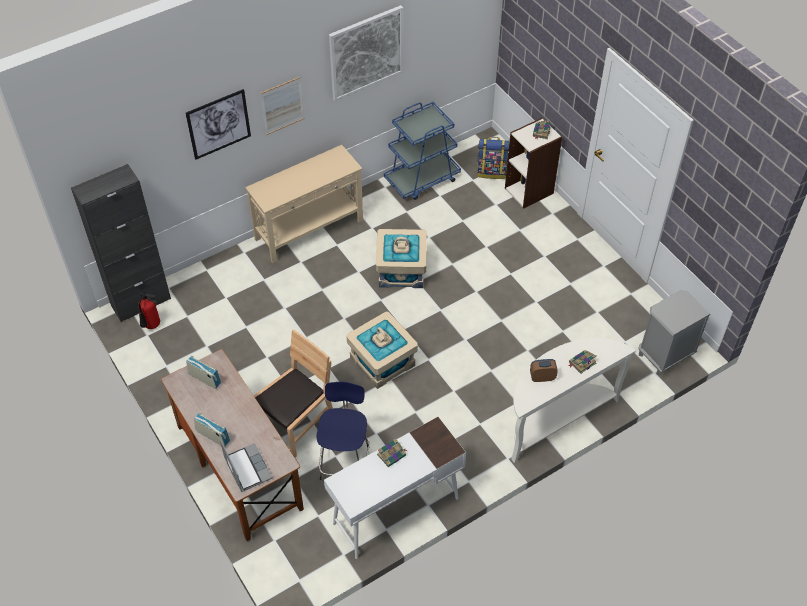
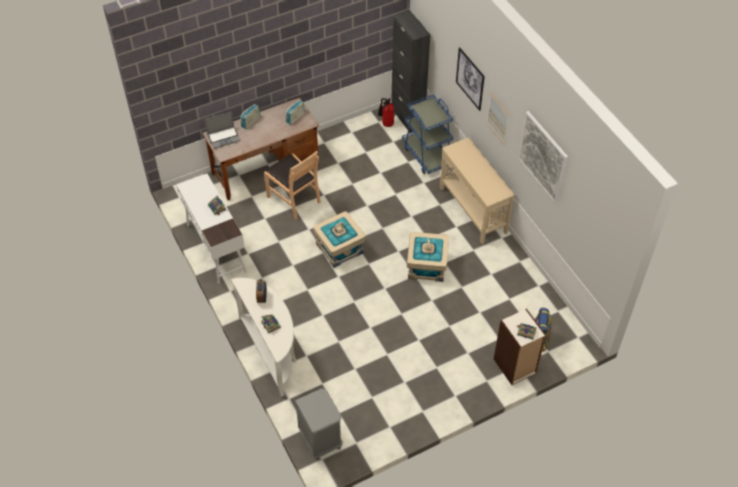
camera: 95 degrees right, 0 degrees up
blue stool [316,382,370,480] -> none
blue cart [384,102,461,200] -> blue cart moved to [402,94,453,174]

